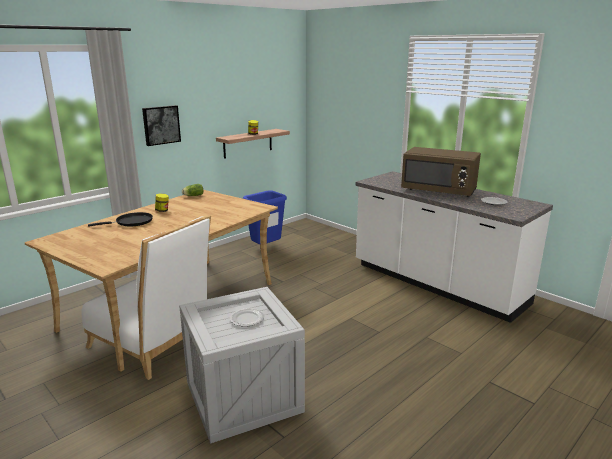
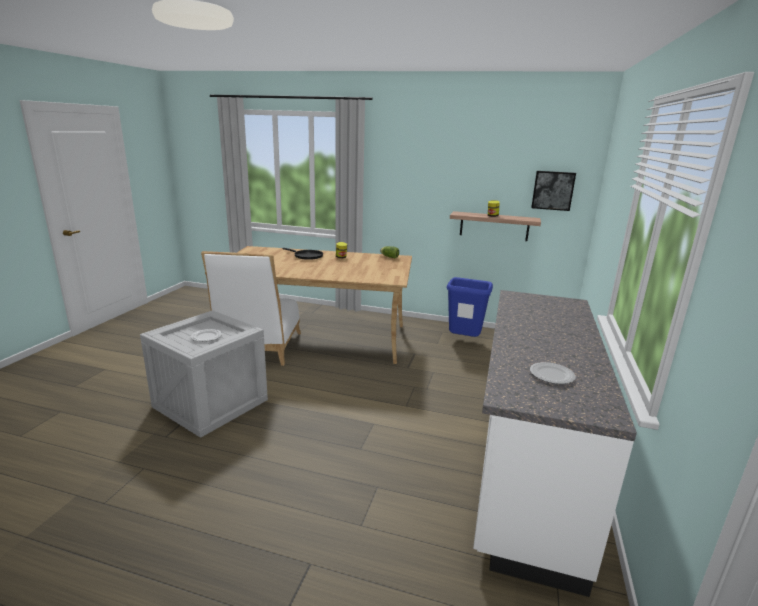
camera: 60 degrees right, 0 degrees up
picture [142,105,181,146] -> picture moved to [531,171,576,211]
brown microwave [401,147,481,197] -> none

